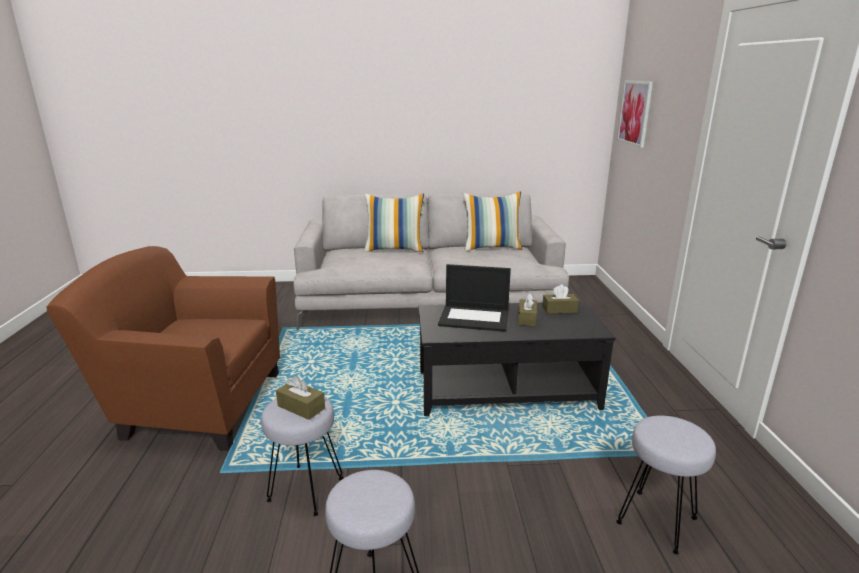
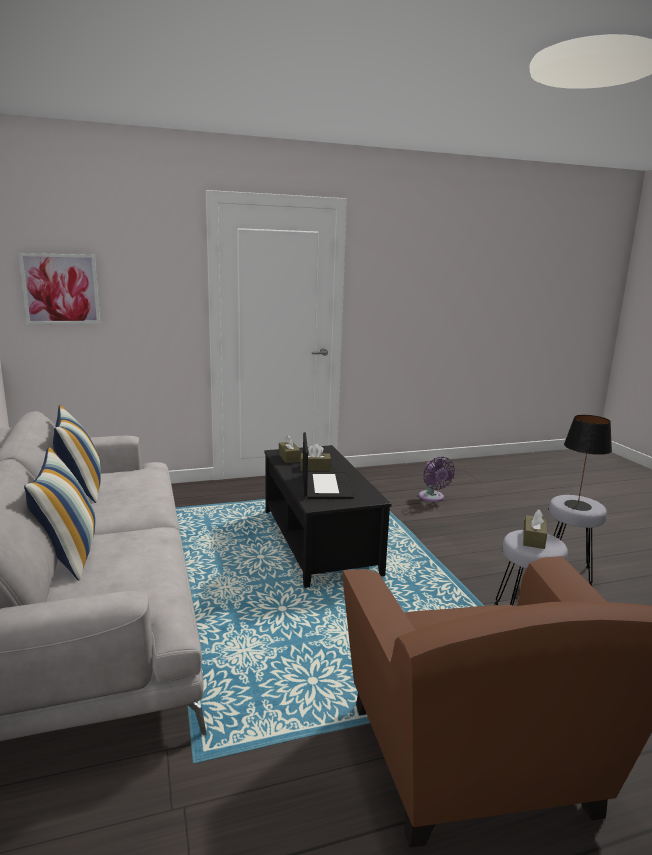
camera: 105 degrees left, 5 degrees down
grey stool [616,415,716,555] -> purple fan [419,457,455,502]
none -> black table lamp [564,415,612,511]

